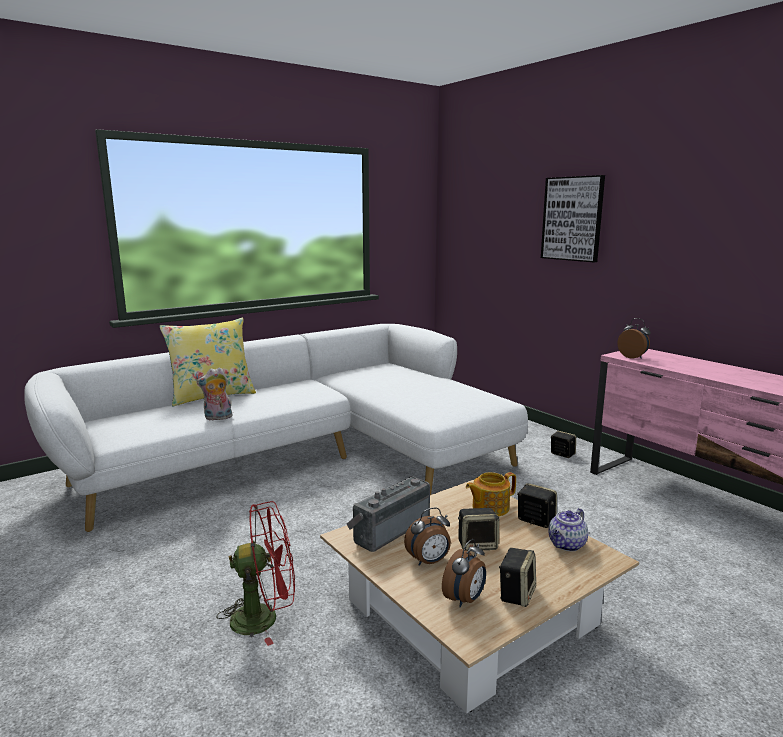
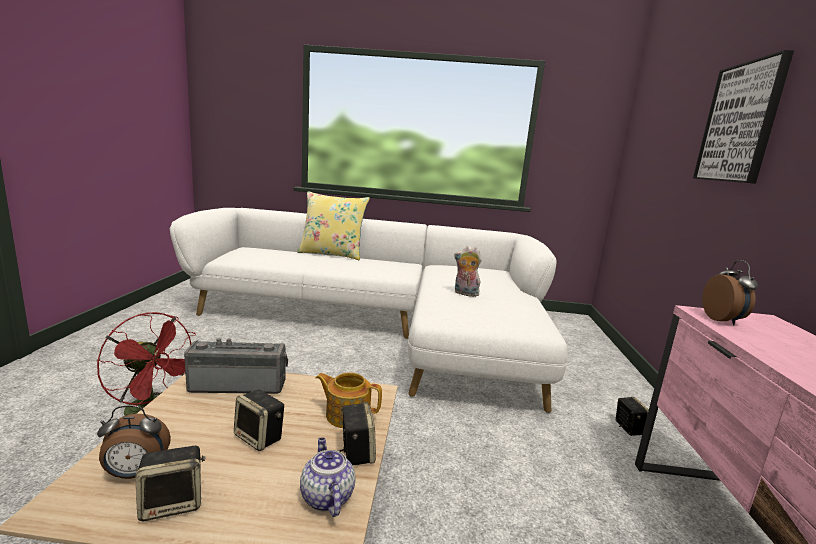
camera: 40 degrees right, 0 degrees up
plush toy [197,367,232,421] -> plush toy moved to [454,246,482,297]
alarm clock [404,507,451,566] -> none
teapot [548,508,588,551] -> teapot turned 75 degrees clockwise [300,438,356,517]

